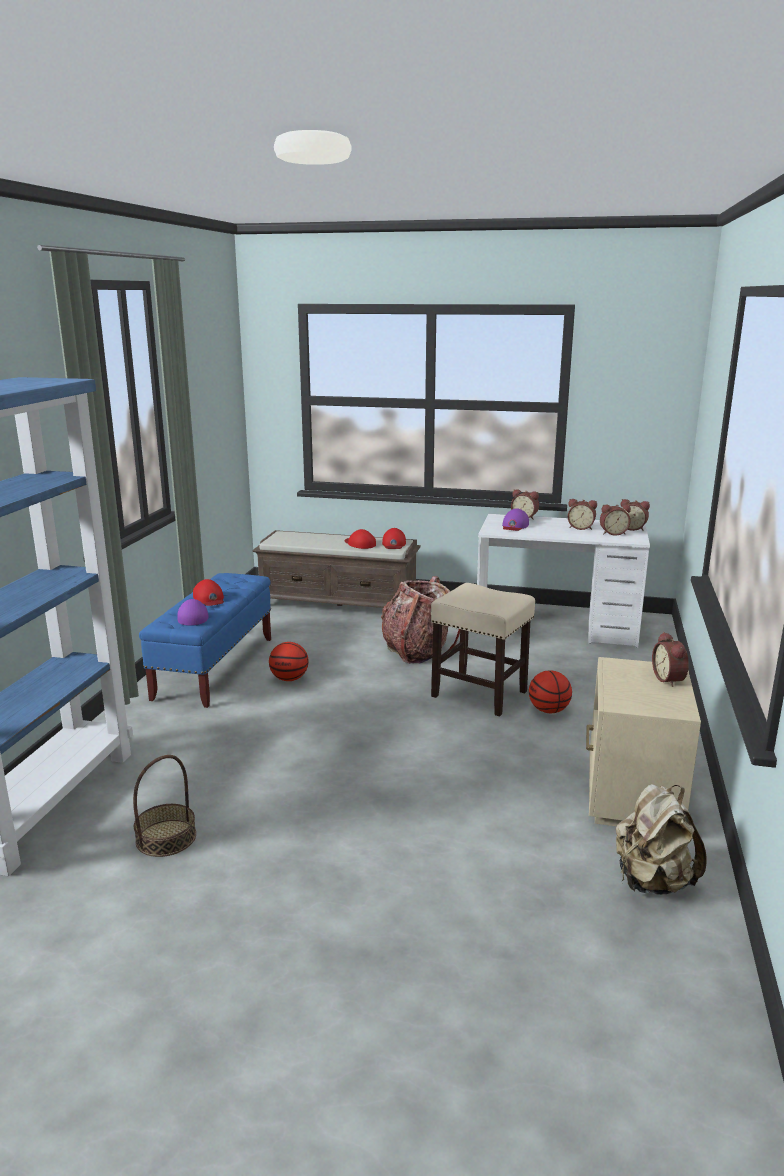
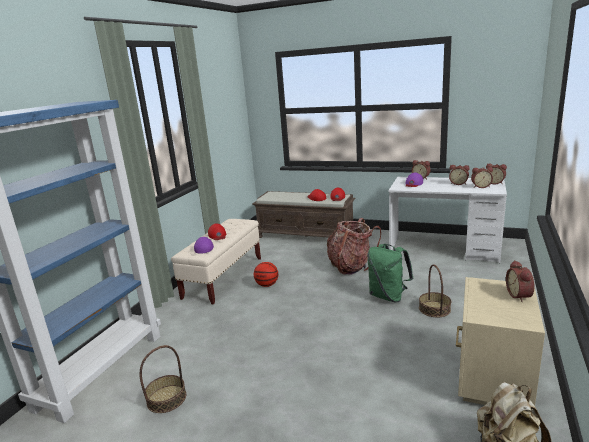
camera: 10 degrees right, 0 degrees up
blue bench [139,573,271,708] -> beige bench [171,219,261,305]
beige stool [431,583,535,716] -> green backpack [367,244,413,302]
basketball [529,670,572,713] -> basket [419,264,451,317]

